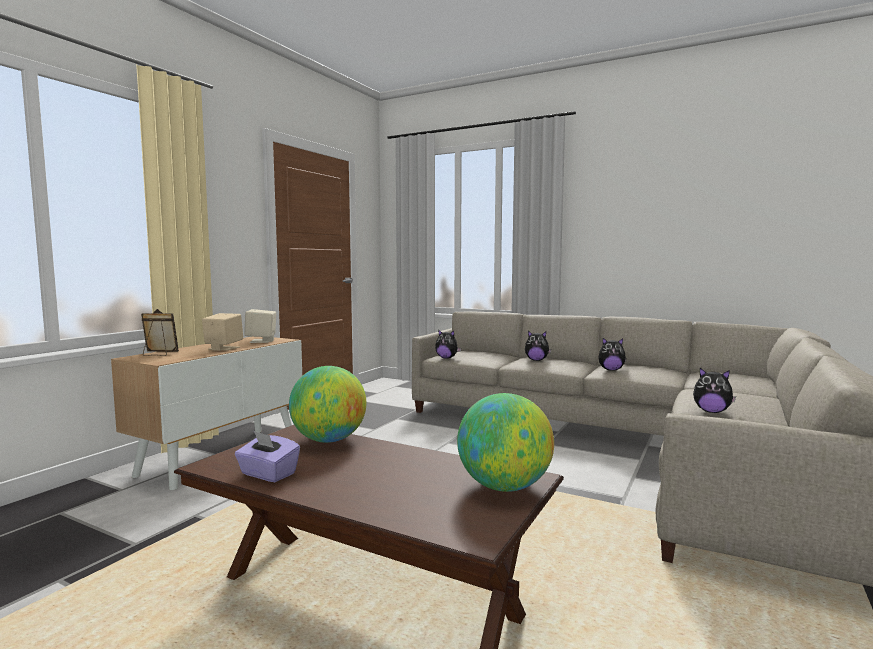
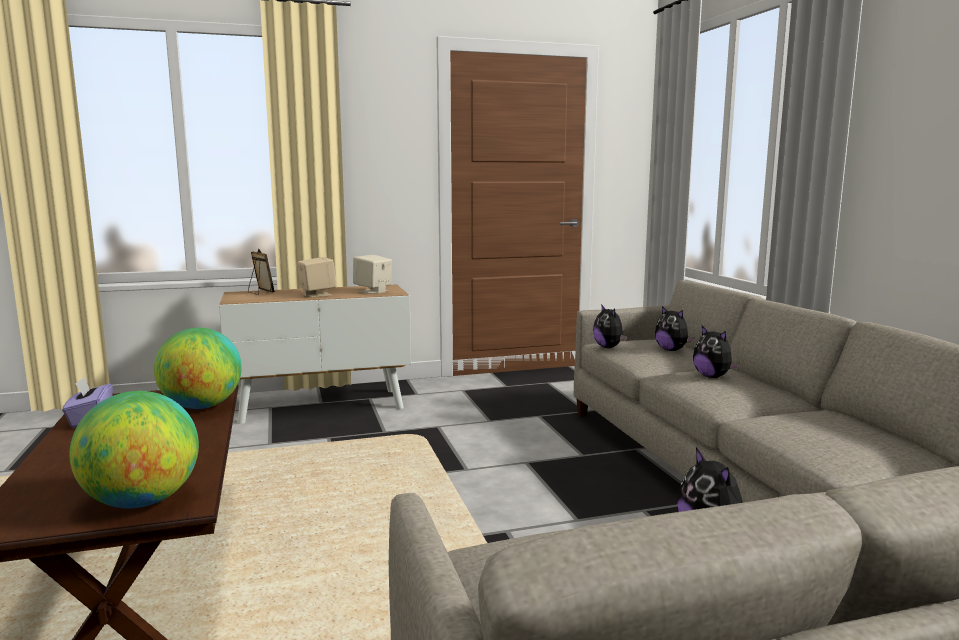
camera: 45 degrees right, 5 degrees up
plush toy [598,338,626,371] -> plush toy moved to [655,306,695,351]

